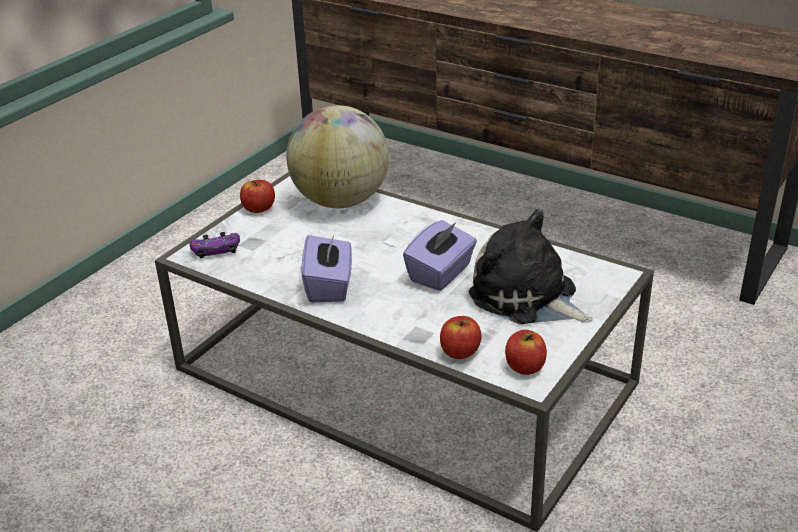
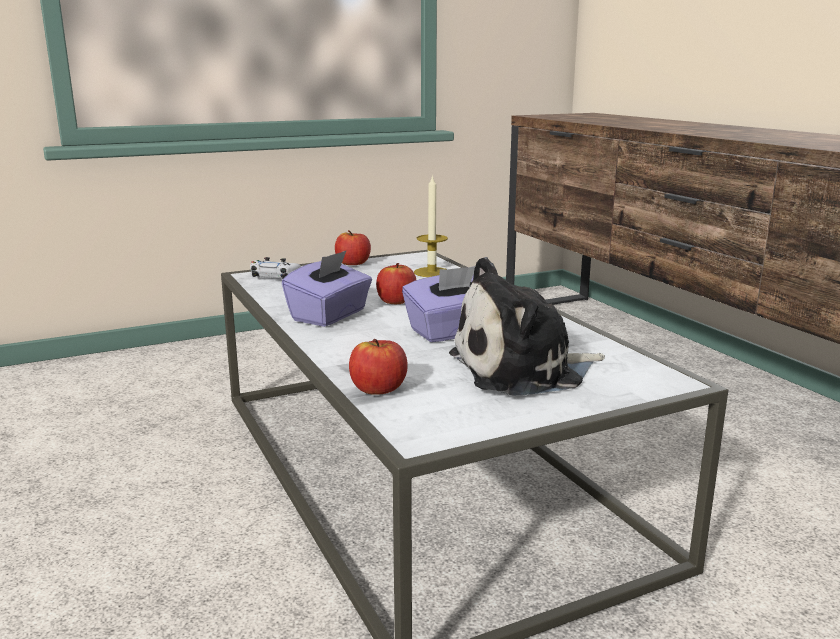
camera: 30 degrees right, 15 degrees down
purple game controller [190,232,240,259] -> white game controller [250,257,302,279]
globe [286,105,389,208] -> candle [414,174,448,277]
plush toy [469,209,593,324] -> plush toy turned 90 degrees counterclockwise [449,257,605,396]
apple [505,330,547,375] -> apple moved to [376,263,416,304]

